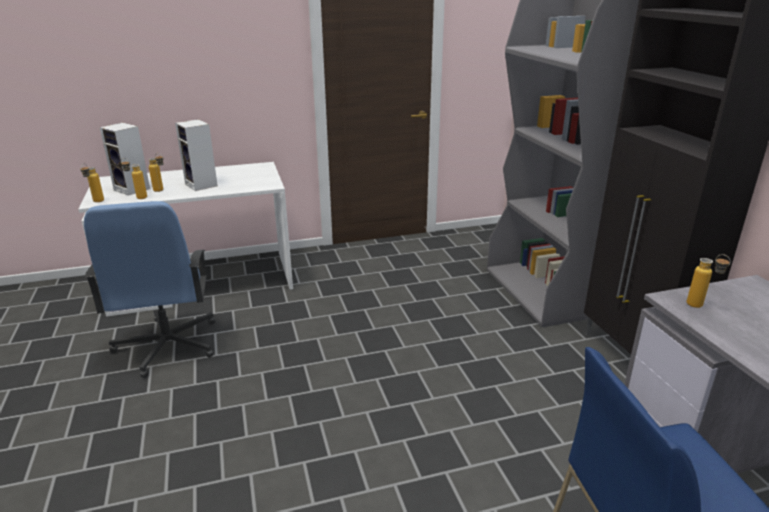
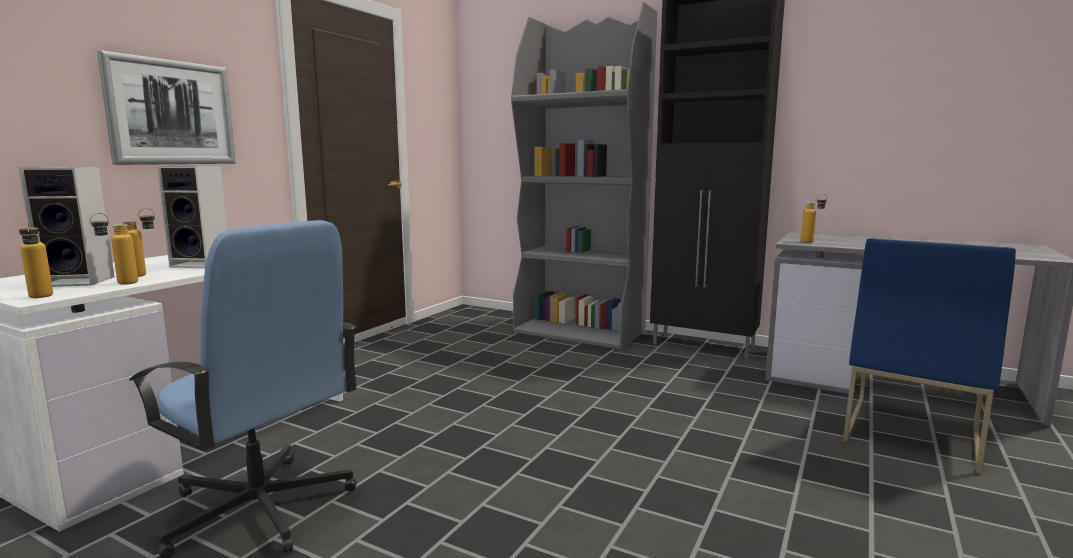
camera: 45 degrees left, 15 degrees down
none -> picture [97,50,236,165]

